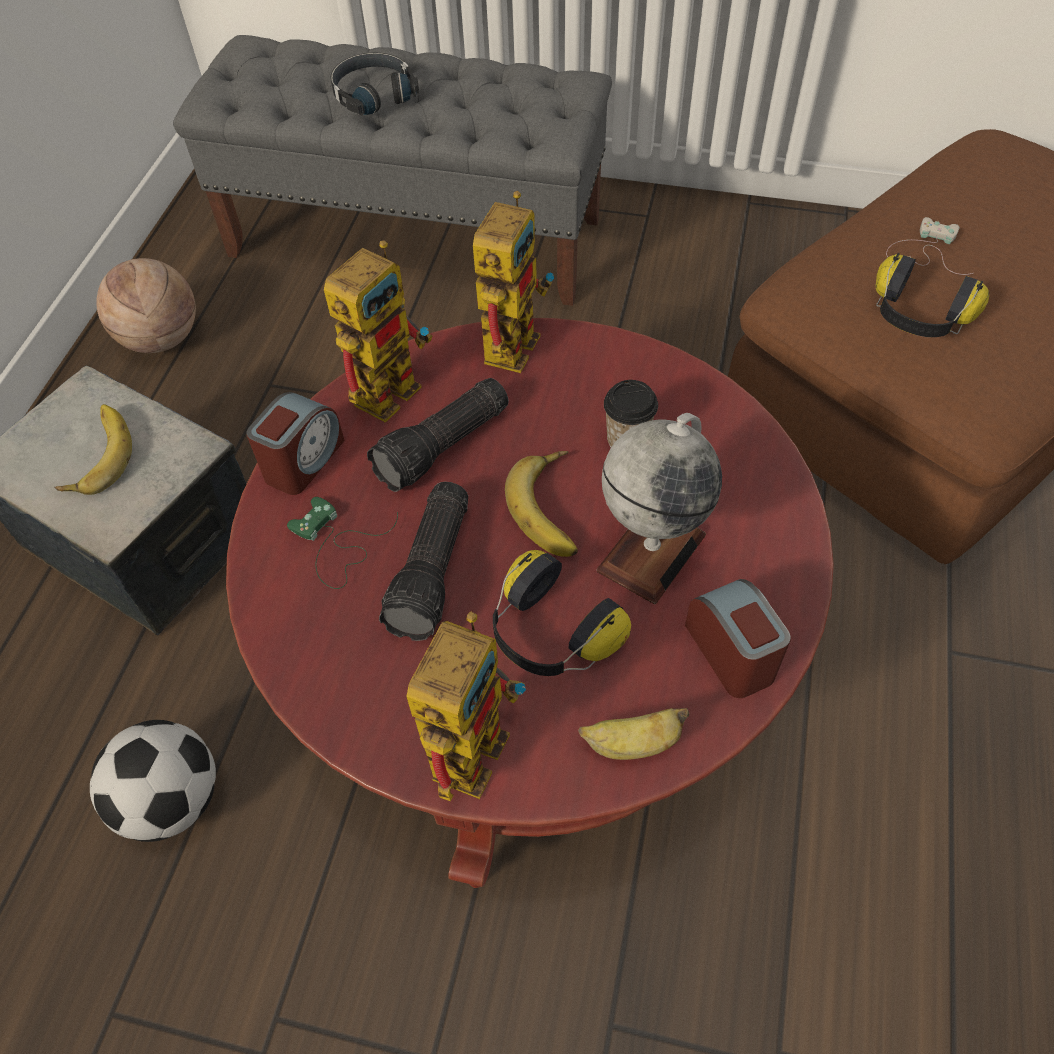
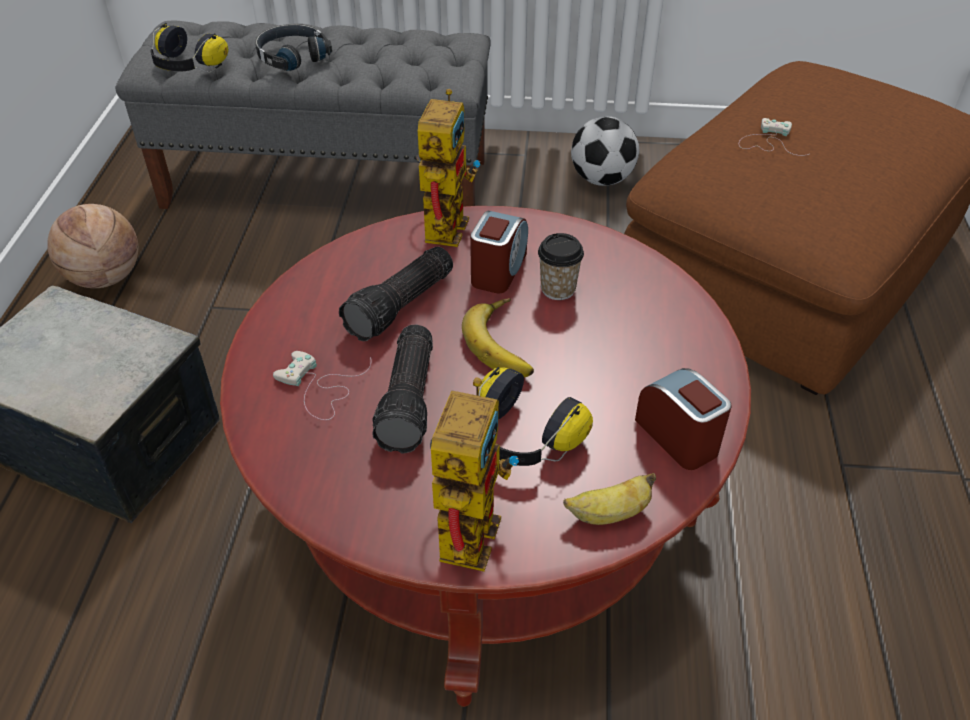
camera: 10 degrees left, 10 degrees down
banana [54,404,132,495] -> none
football [90,720,216,842] -> football moved to [571,117,639,186]
alarm clock [246,392,345,495] -> alarm clock moved to [470,211,528,293]
green game controller [287,497,398,589] -> white game controller [273,351,371,420]
toy robot [324,240,432,423] -> none
globe [597,413,722,604] -> none
headphones [876,253,989,337] -> headphones moved to [151,23,229,73]

